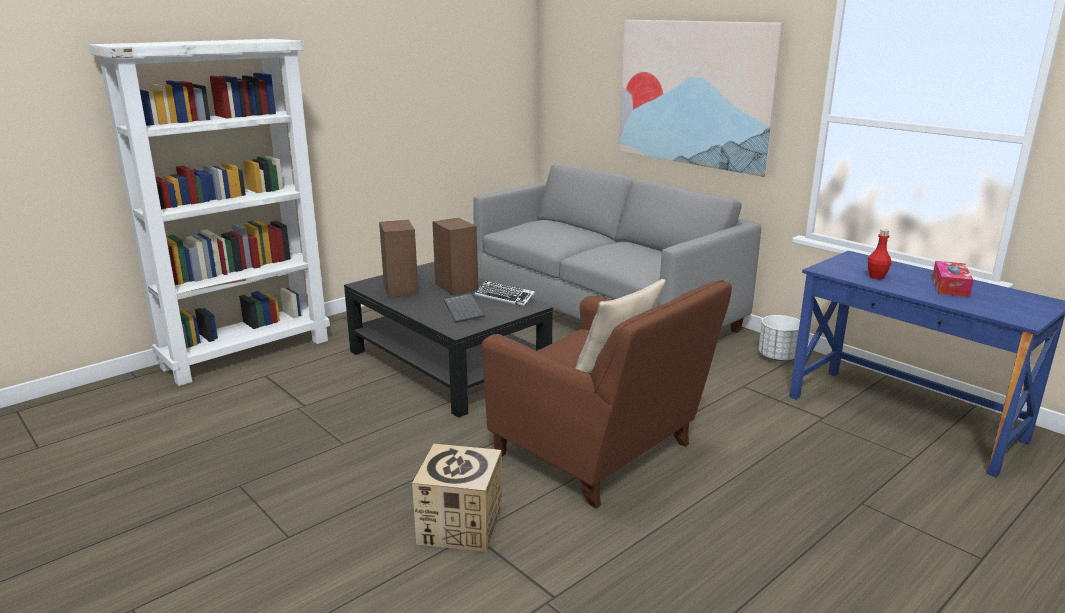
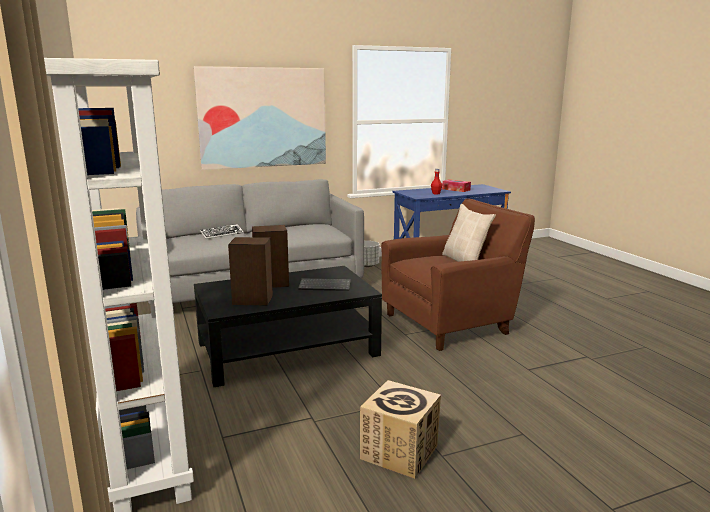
camera: 70 degrees left, 5 degrees down
cardboard box [412,444,502,552] -> cardboard box moved to [360,380,441,479]
keyboard [475,281,535,307] -> keyboard moved to [200,224,244,239]

